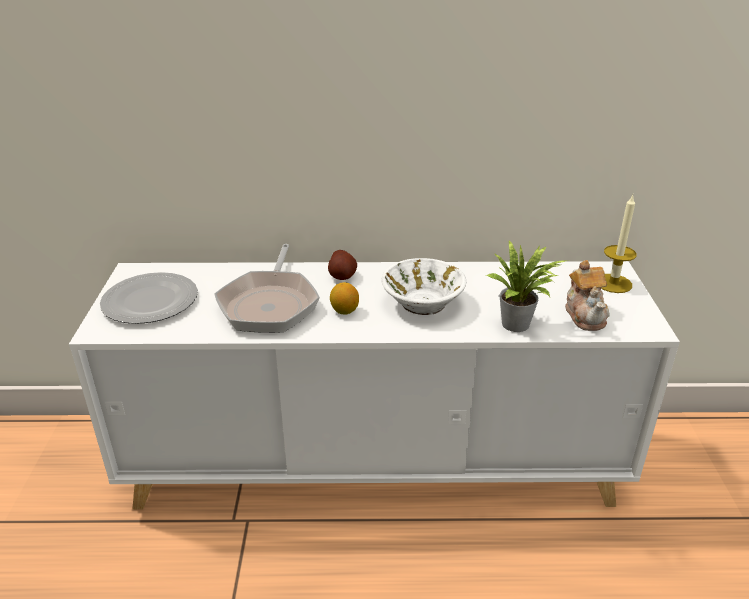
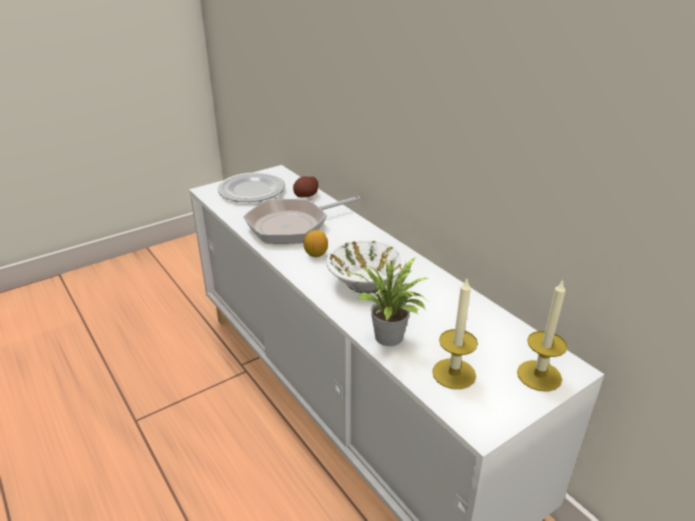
camera: 55 degrees right, 0 degrees up
potato [328,250,357,280] -> potato moved to [293,176,318,197]
teapot [565,260,610,331] -> candle [432,277,478,389]

